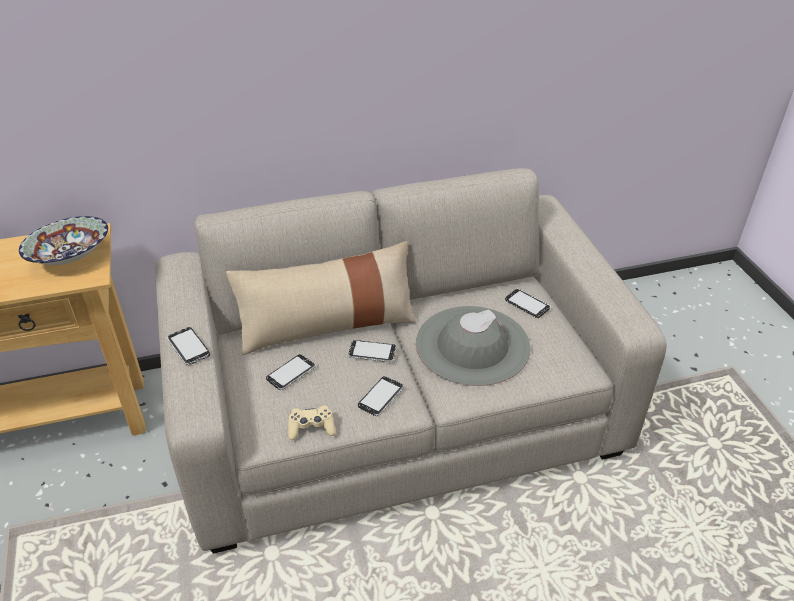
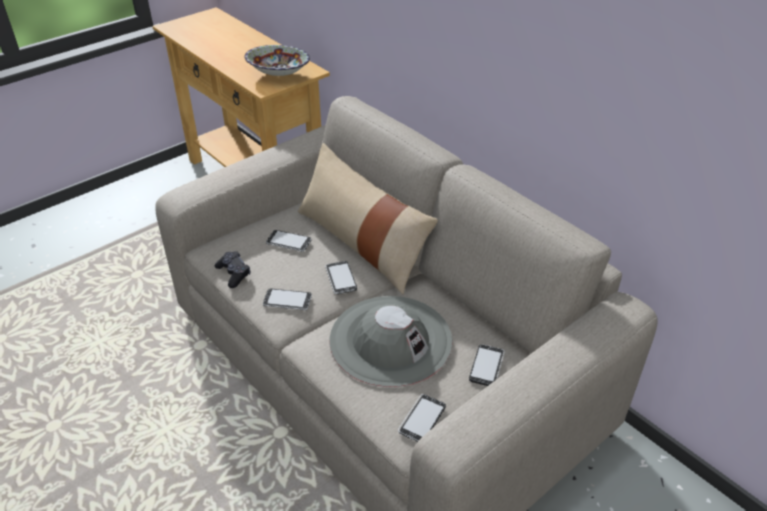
camera: 65 degrees right, 0 degrees up
phone [167,327,210,365] -> phone moved to [398,394,446,442]
beige game controller [288,406,336,440] -> black game controller [214,251,250,288]

